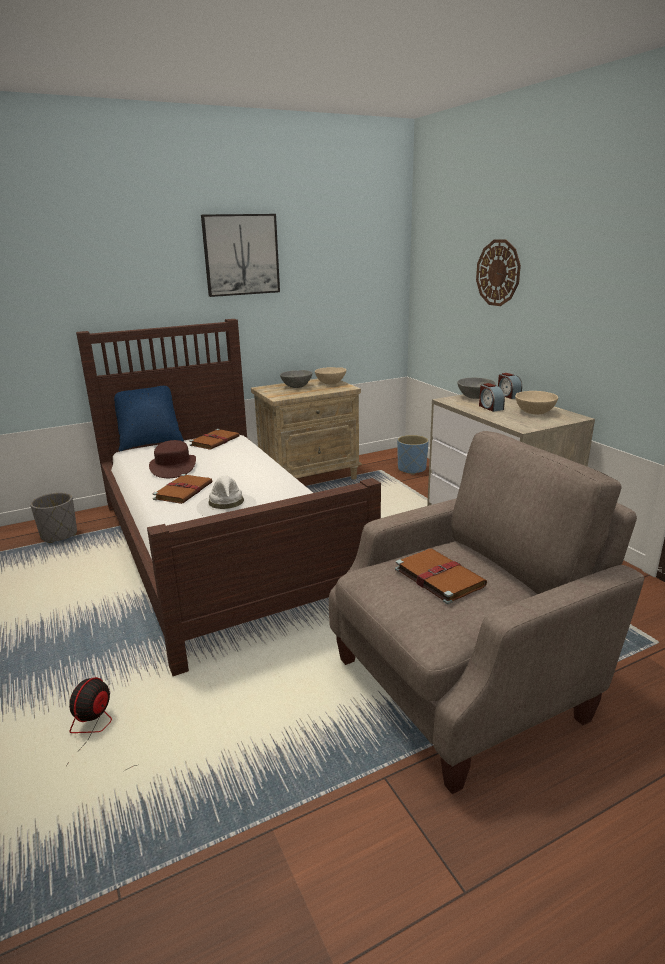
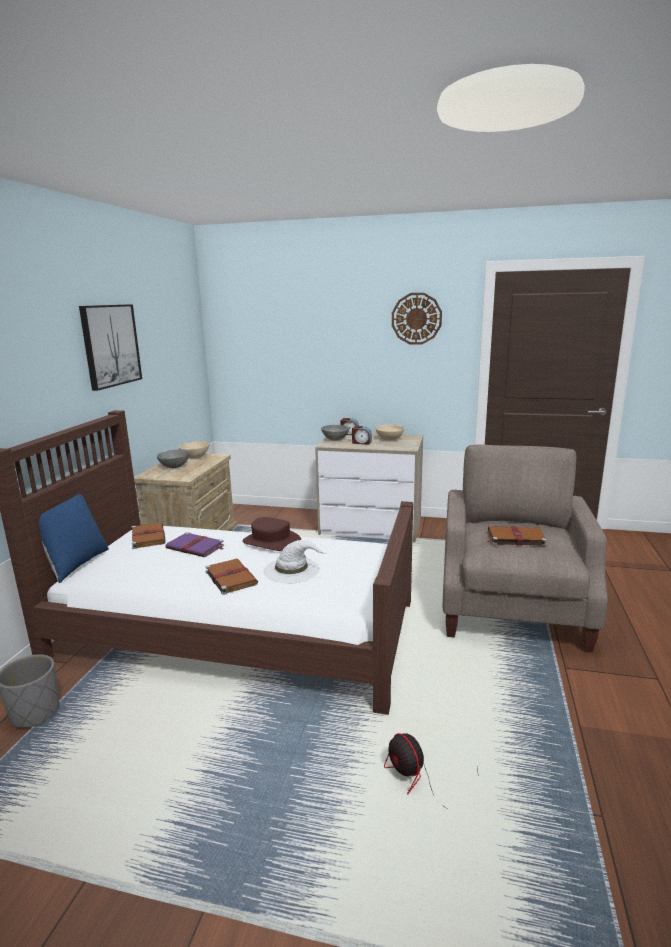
camera: 50 degrees left, 5 degrees down
brown hat [149,440,196,478] -> brown hat moved to [243,517,301,551]
blue planter [397,435,429,475] -> none
wall clock [476,240,521,306] -> wall clock moved to [392,293,442,344]
none -> purple book [165,532,225,557]

